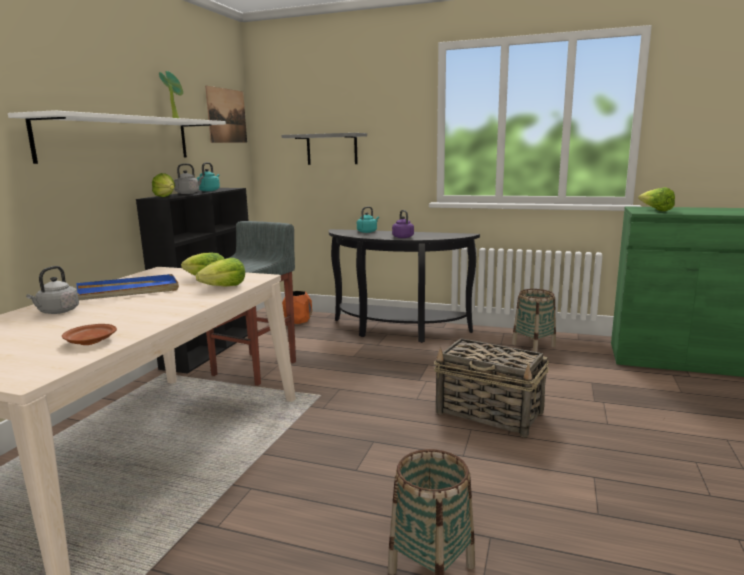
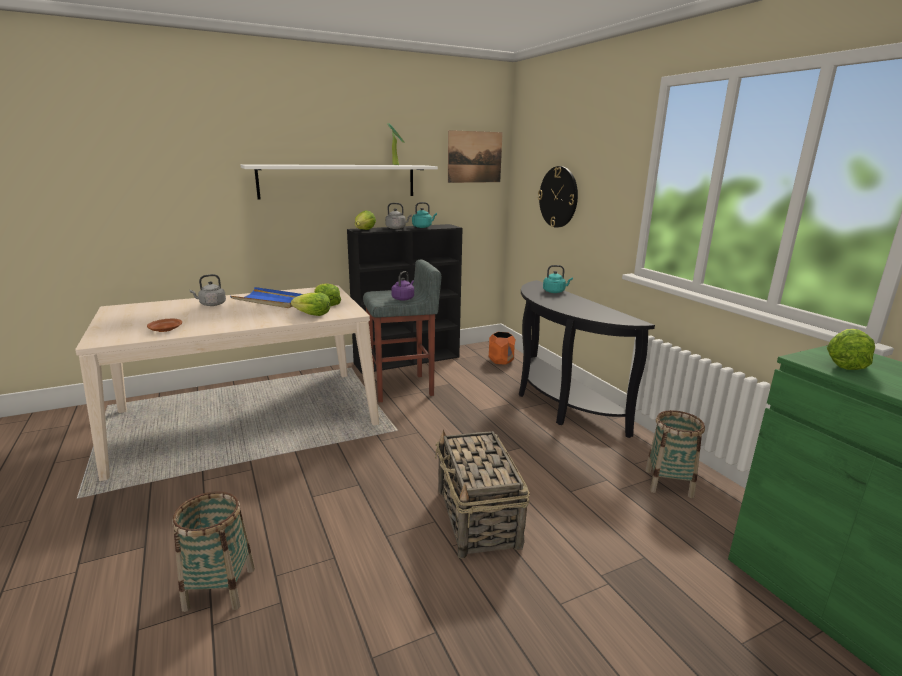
camera: 45 degrees right, 5 degrees up
grey shelf [281,133,367,165] -> wall clock [538,166,578,228]
purple kettle [392,210,414,238] -> purple kettle moved to [391,271,414,301]

